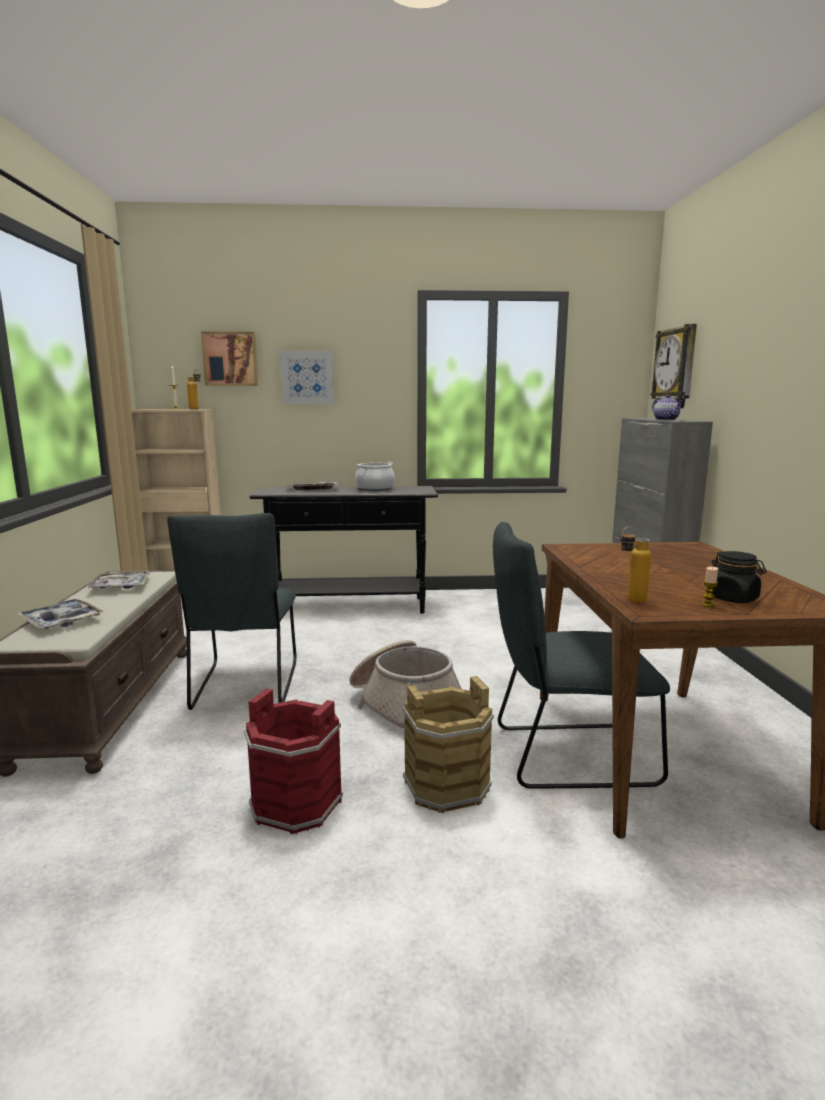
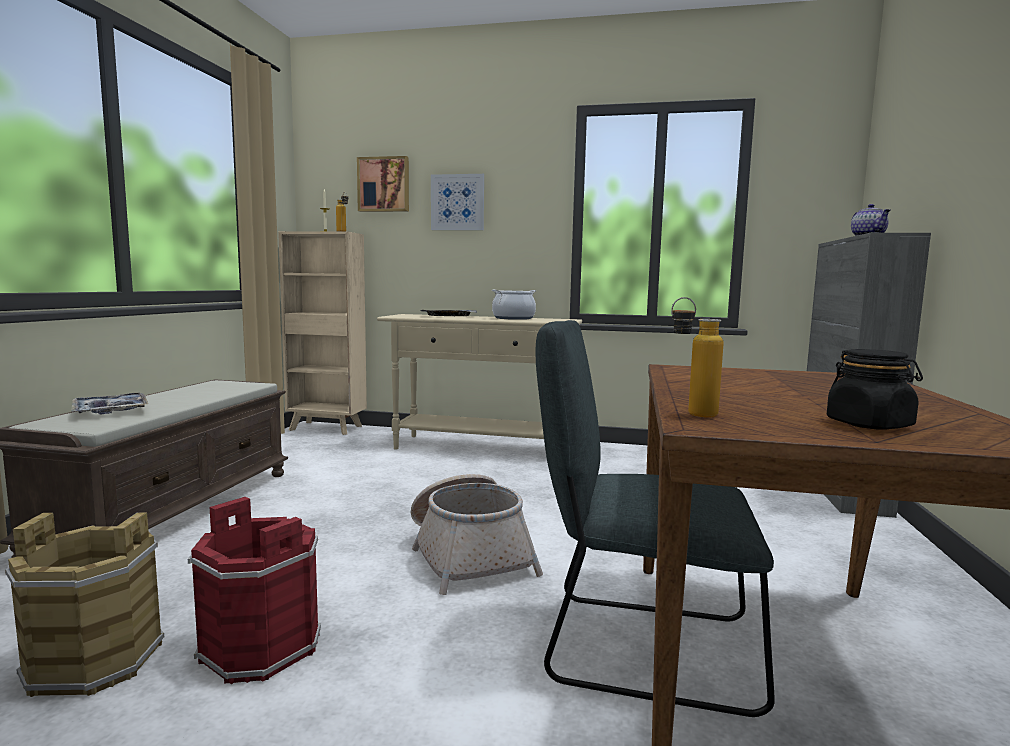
camera: 15 degrees right, 5 degrees down
tray [87,571,150,589] -> none
grey chair [167,513,296,710] -> none
black console table [250,486,438,614] -> beige console table [377,314,582,449]
brown bucket [403,676,494,813] -> brown bucket moved to [5,513,164,697]
wall clock [650,324,697,408] -> none
candle [701,566,718,607] -> none

